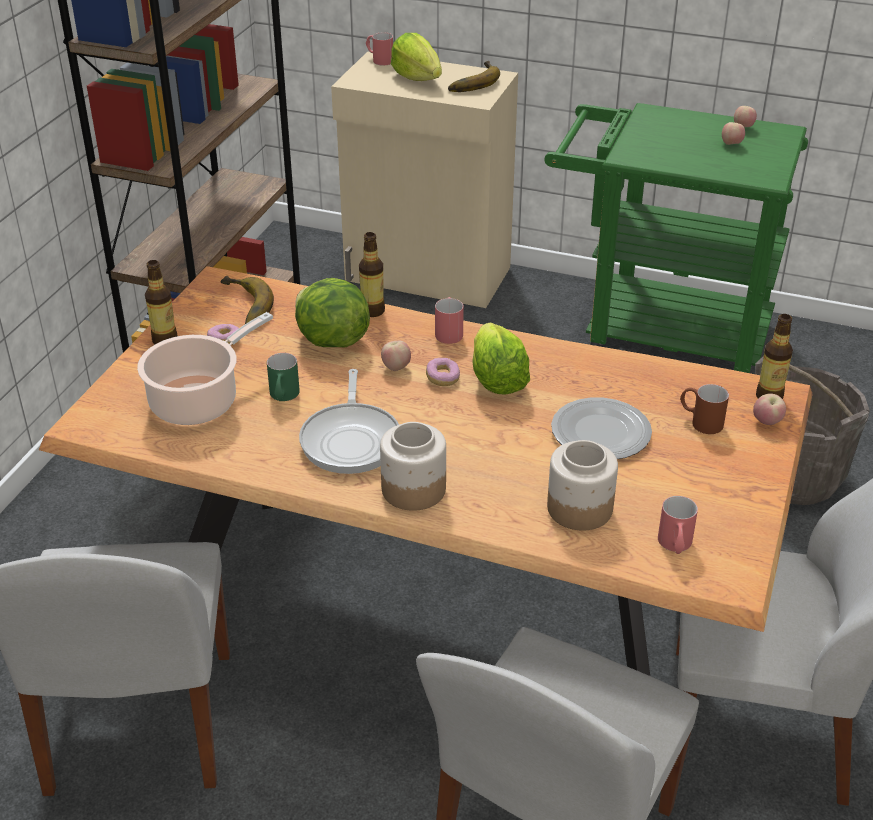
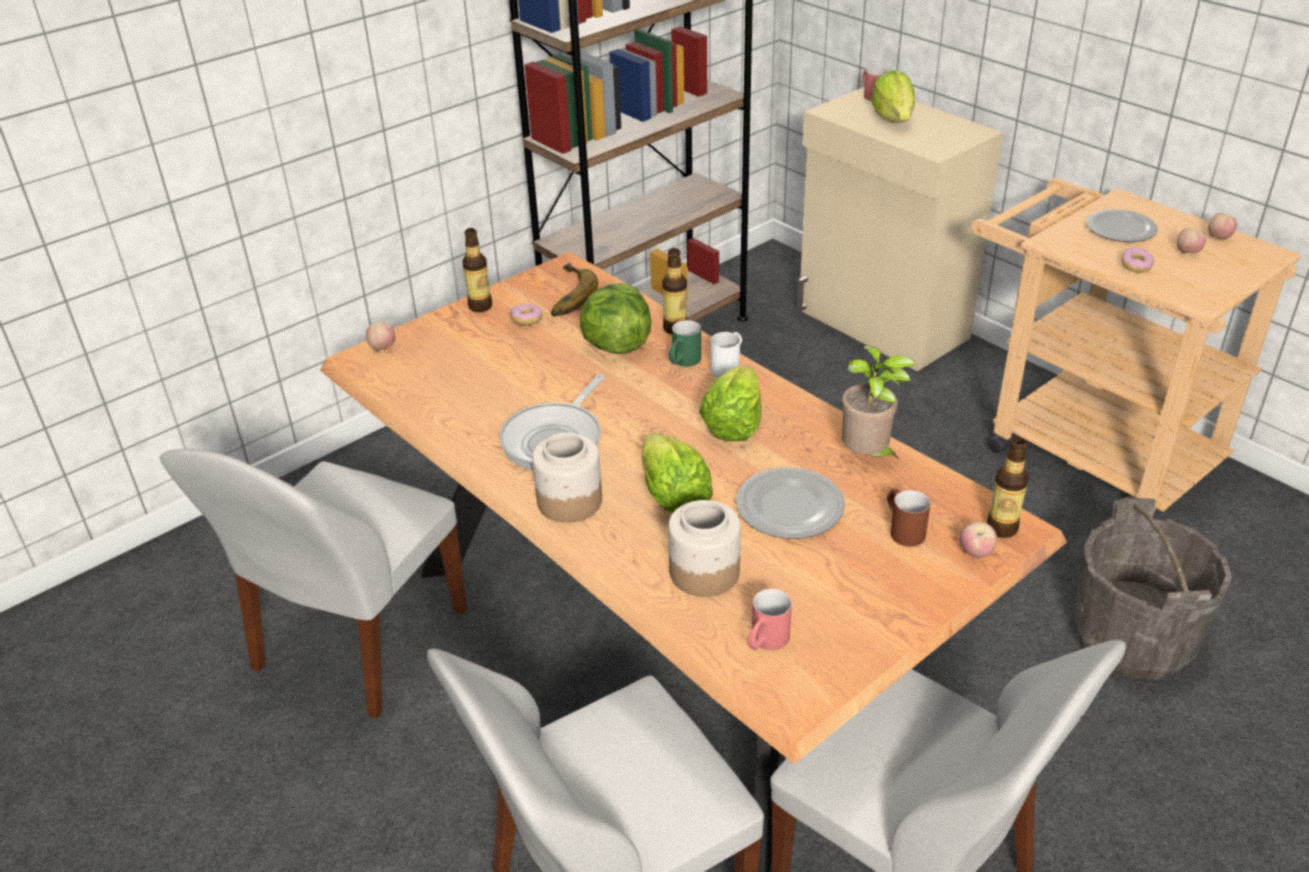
camera: 30 degrees right, 0 degrees up
cooking pot [137,312,273,425] -> none
green mug [267,353,300,401] -> green mug moved to [668,320,701,367]
apple [381,341,411,371] -> apple moved to [366,322,395,351]
donut [426,358,460,386] -> donut moved to [1121,247,1154,273]
red mug [435,297,464,344] -> white mug [711,332,742,378]
banana [448,61,500,92] -> none
green cart [544,103,808,373] -> beige cart [971,178,1301,512]
none -> lettuce [641,433,713,513]
none -> potted plant [842,345,916,460]
none -> plate [1086,209,1158,242]

